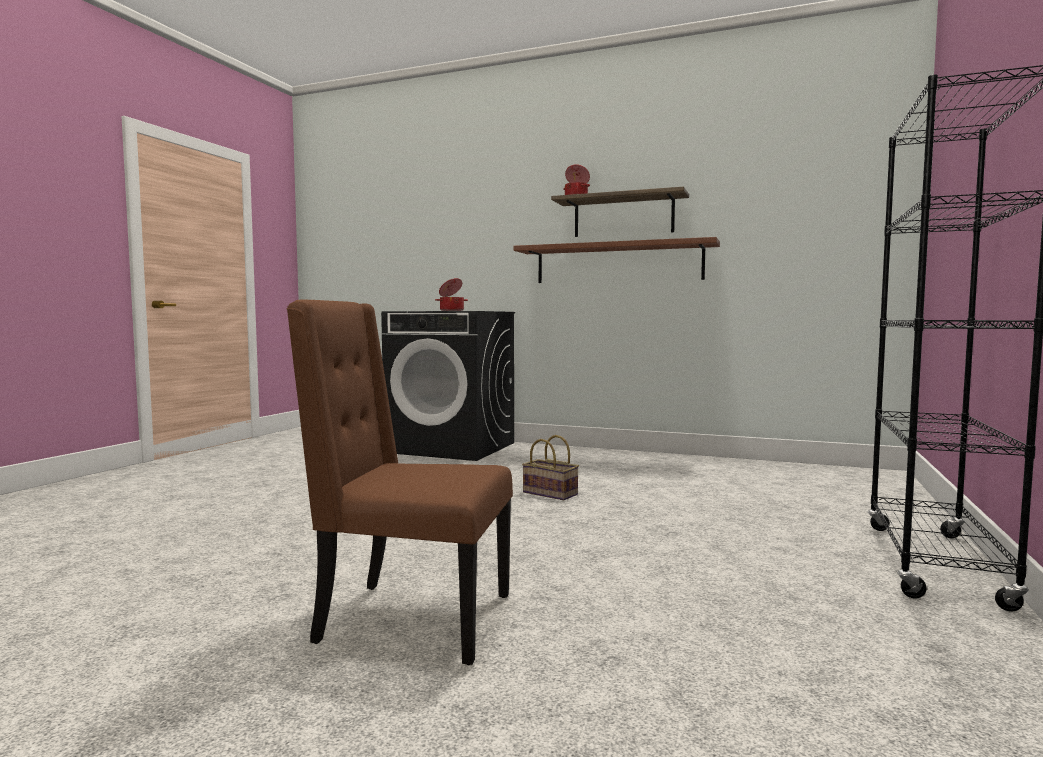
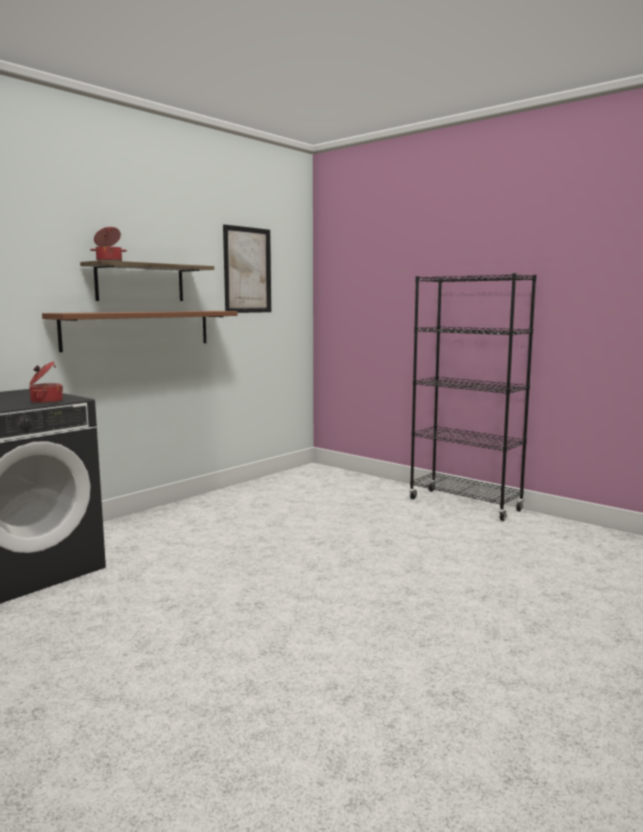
camera: 70 degrees left, 5 degrees up
brown chair [287,300,513,665] -> none
basket [522,435,579,500] -> none
none -> picture [223,224,271,313]

